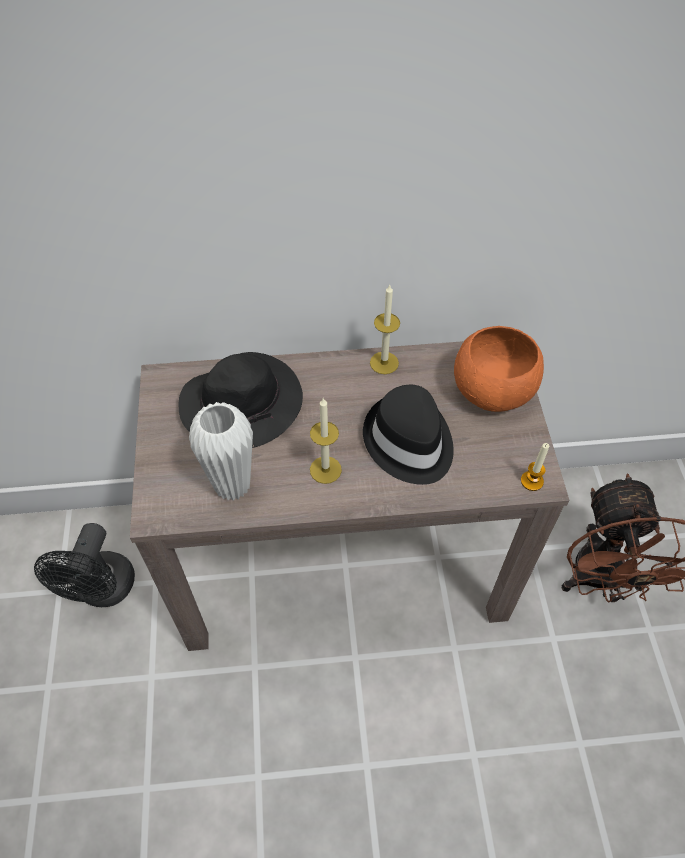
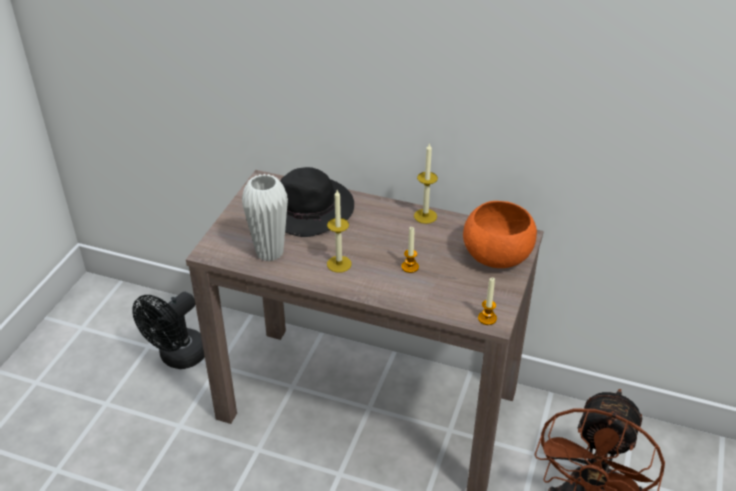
camera: 25 degrees right, 15 degrees down
black hat [363,385,454,485] -> candle [401,227,419,273]

